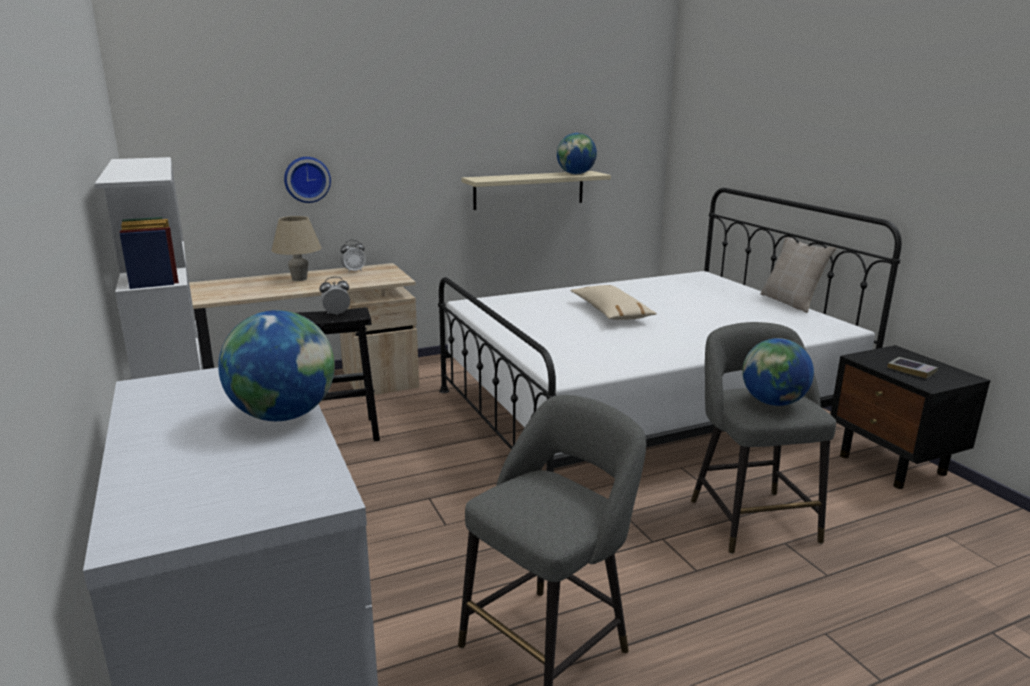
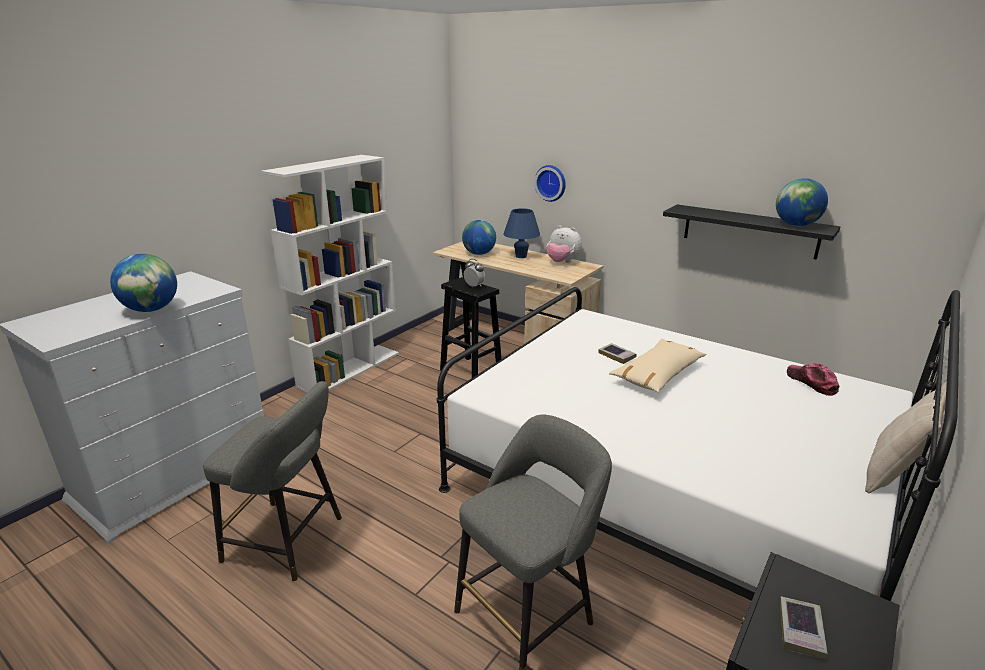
camera: 60 degrees right, 5 degrees up
beige table lamp [271,216,322,281] -> blue table lamp [503,208,540,258]
alarm clock [340,240,366,273] -> plush toy [546,226,582,263]
beige shelf [462,171,611,210] -> black shelf [663,204,840,259]
globe [742,338,814,406] -> globe moved to [462,220,496,255]
none -> book [598,343,637,364]
none -> cap [787,363,839,396]

